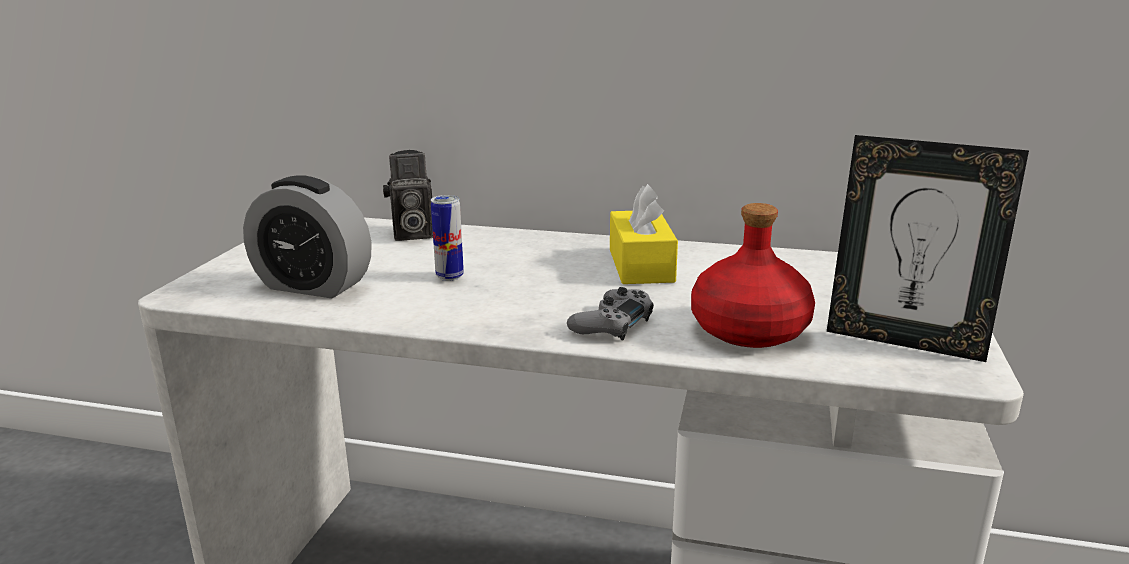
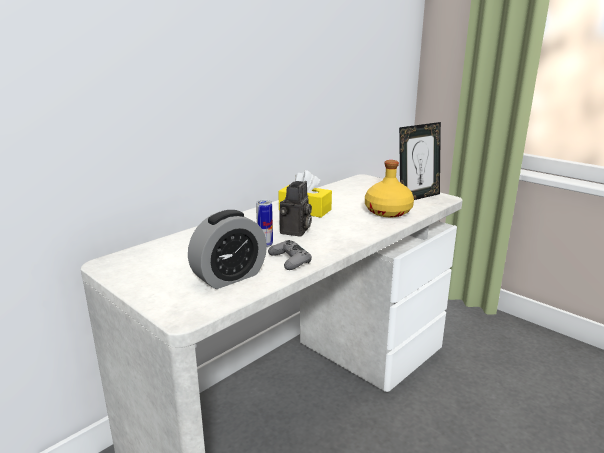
camera: 60 degrees left, 0 degrees up
camera [383,150,433,241] -> camera moved to [280,181,312,236]
grey game controller [567,287,654,340] -> grey game controller moved to [268,240,312,270]
red bottle [691,203,815,348] -> yellow bottle [365,160,414,217]

